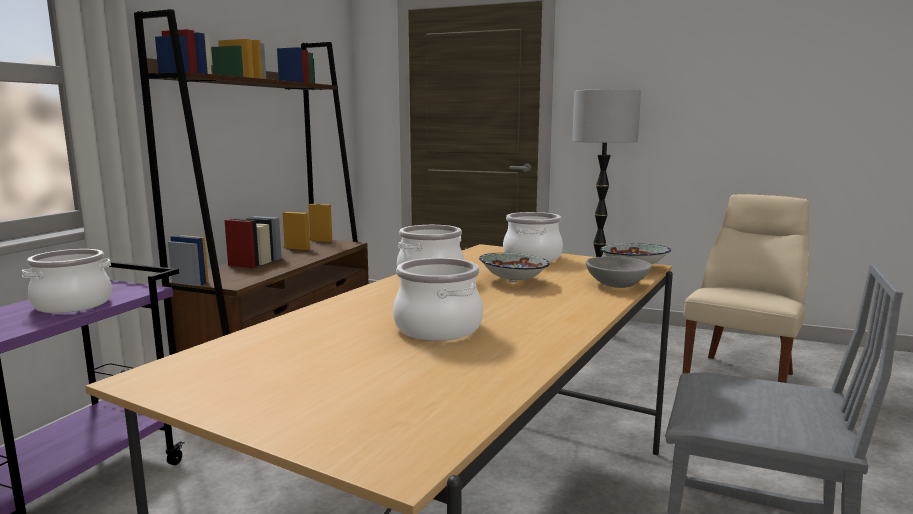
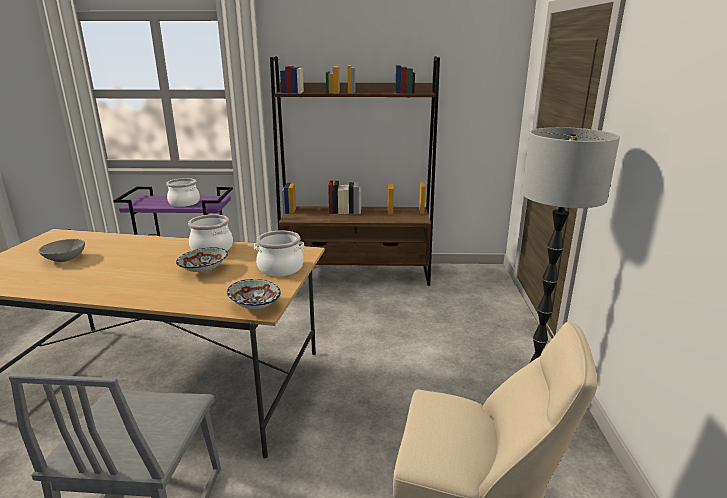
camera: 70 degrees right, 10 degrees up
cooking pot [393,258,483,341] -> none
grey bowl [586,256,652,288] -> grey bowl moved to [38,239,85,262]

